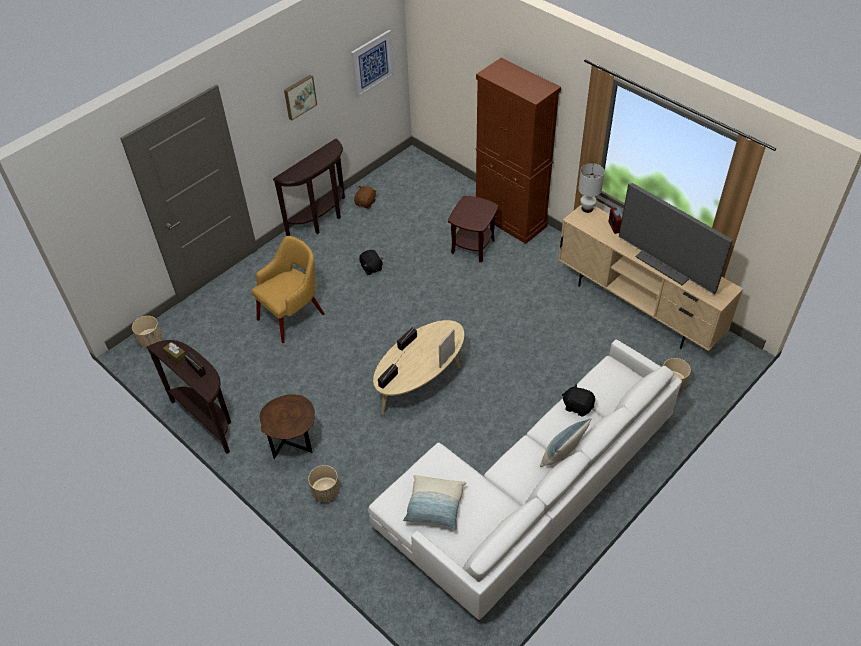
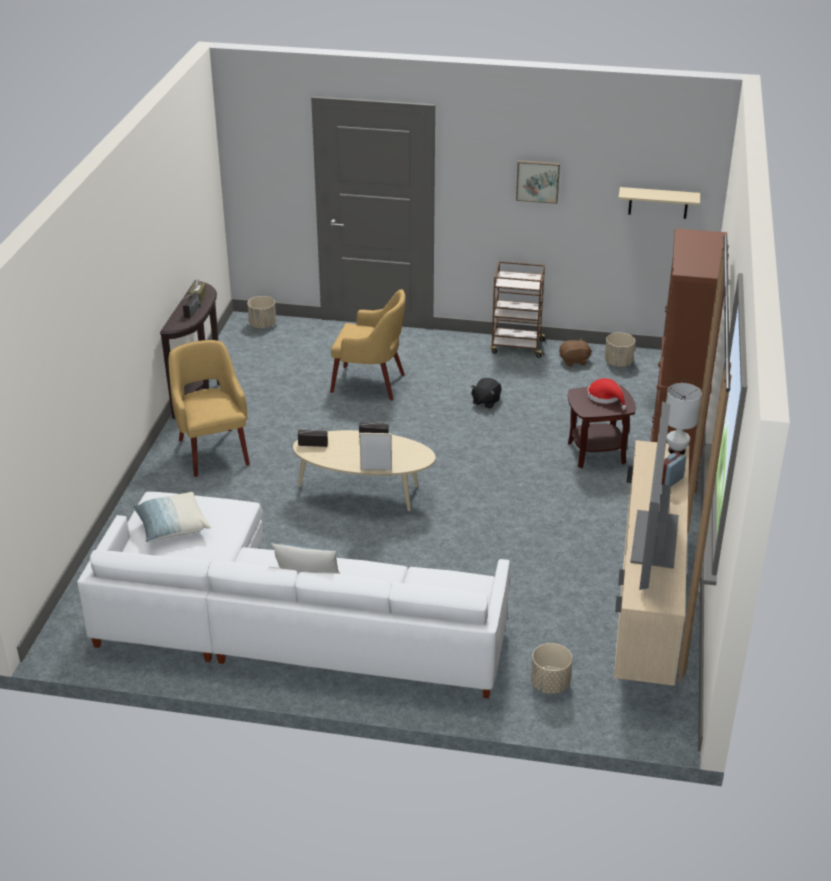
camera: 55 degrees right, 15 degrees down
brown side table [260,394,315,459] -> yellow armchair [168,340,250,477]
brown console table [273,139,345,236] -> brown cart [490,261,548,358]
beige planter [308,465,340,502] -> beige planter moved to [605,333,635,367]
picture [351,30,394,98] -> beige shelf [618,187,700,219]
black plush toy [562,384,595,417] -> none
none -> red hat [587,378,627,410]

